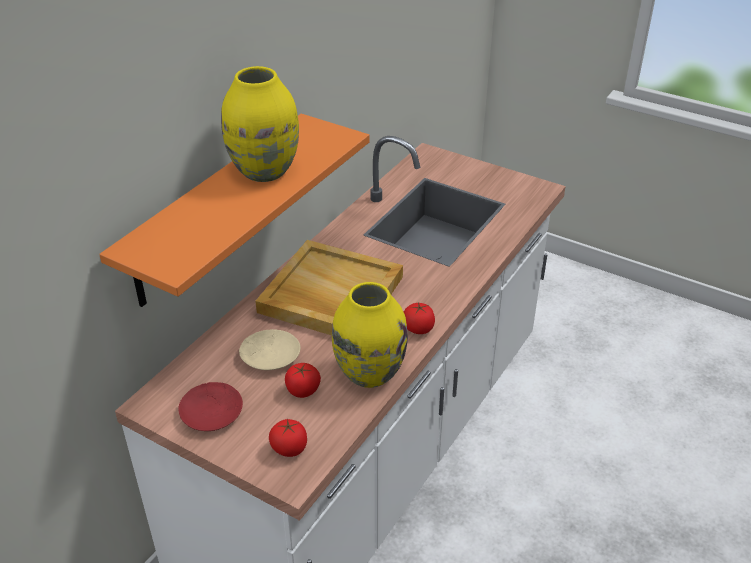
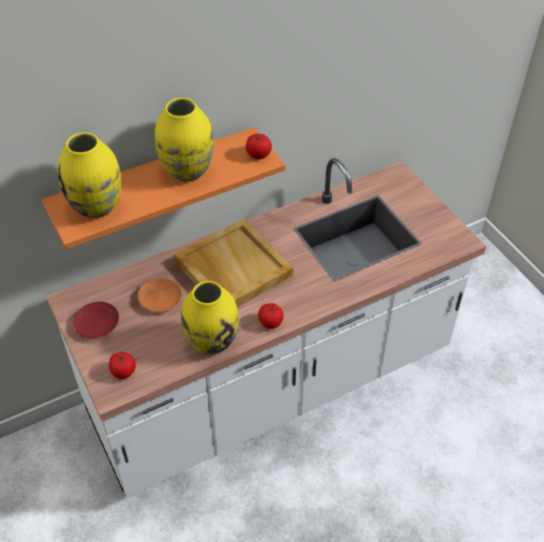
camera: 30 degrees right, 10 degrees up
beige plate [239,329,301,370] -> orange plate [137,278,182,312]
tomato [285,363,321,398] -> tomato moved to [246,134,272,159]
none -> yellow vase [57,132,122,218]

